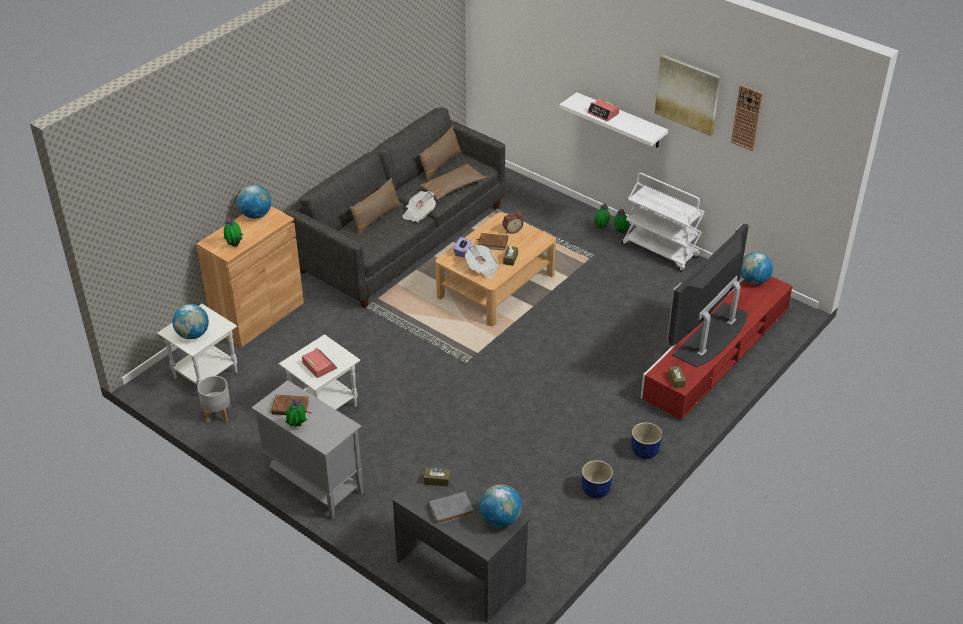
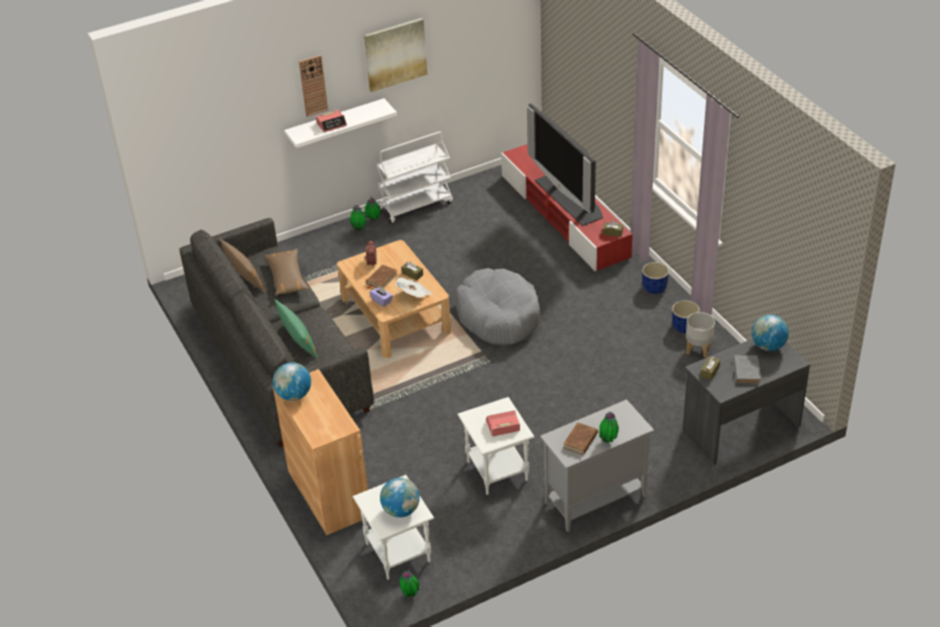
camera: 65 degrees left, 0 degrees up
grey planter [198,376,230,423] -> grey planter moved to [686,312,715,358]
potted plant [224,217,243,247] -> potted plant moved to [399,569,420,597]
brown pillow [350,178,402,235] -> green pillow [275,299,318,358]
newspaper [402,191,436,222] -> none
wall clock [731,85,763,151] -> wall clock moved to [299,55,328,117]
globe [741,252,773,285] -> none
none -> grey dog bed [455,268,540,345]

